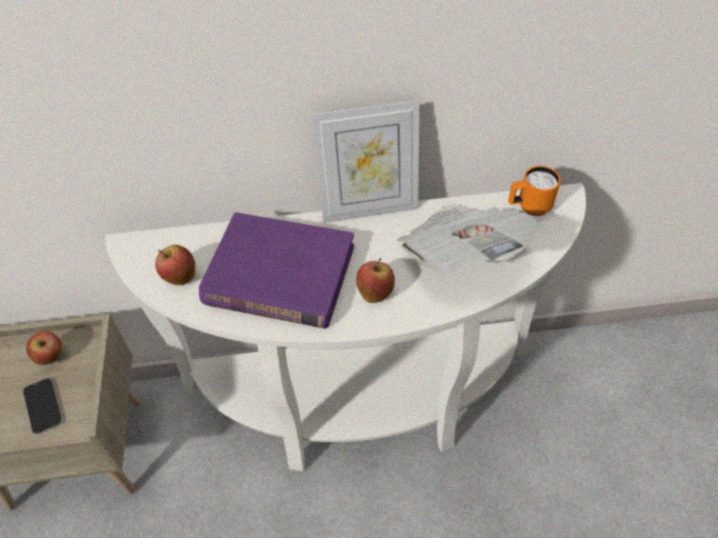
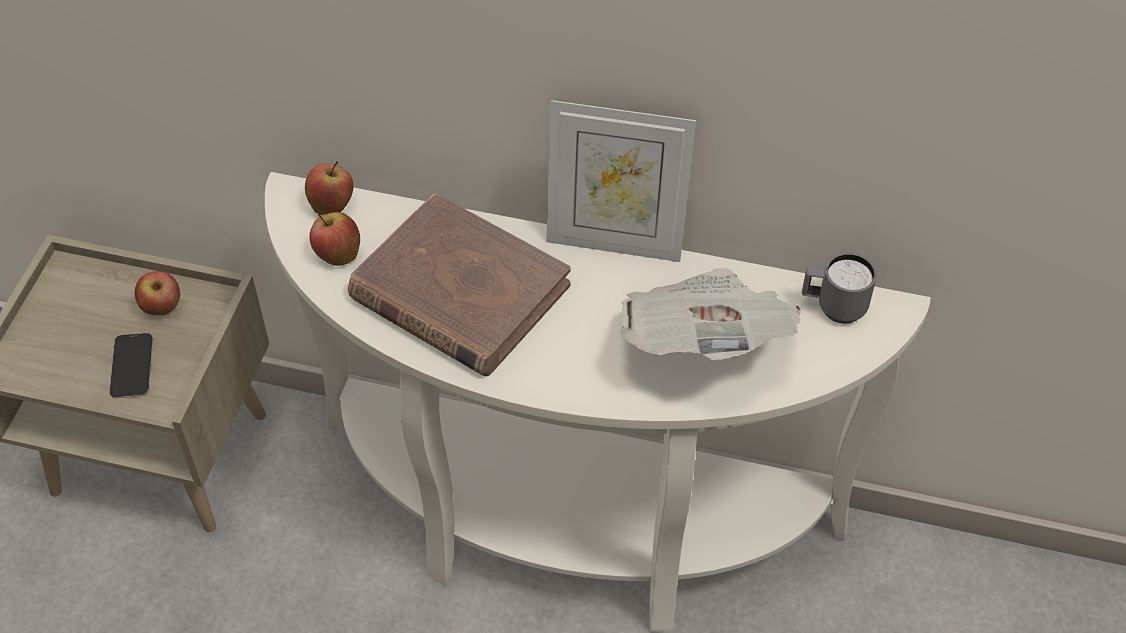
camera: 20 degrees right, 0 degrees up
purple book [199,212,354,329] -> brown book [348,193,571,377]
apple [356,258,395,303] -> apple moved to [305,161,353,215]
orange mug [508,166,561,216] -> grey mug [802,252,877,324]

